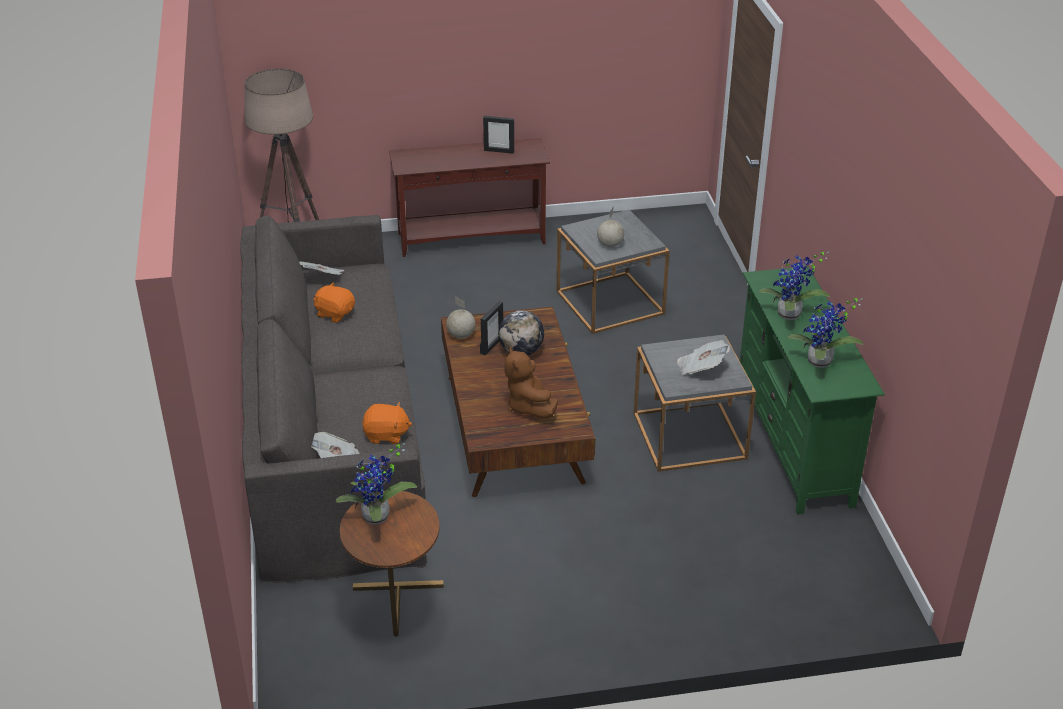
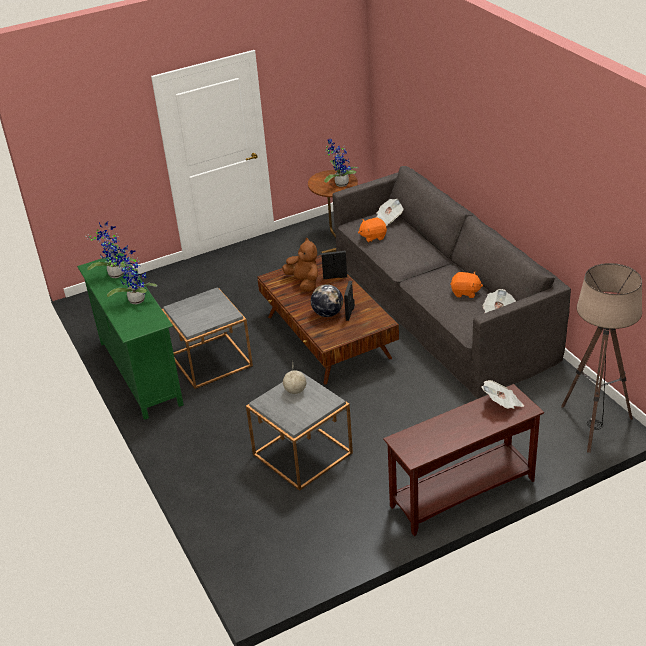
camera: 165 degrees right, 0 degrees up
globe [446,296,475,339] -> none
picture frame [483,116,514,154] -> picture frame moved to [321,251,347,279]
newspaper [677,340,730,375] -> newspaper moved to [481,380,524,409]

